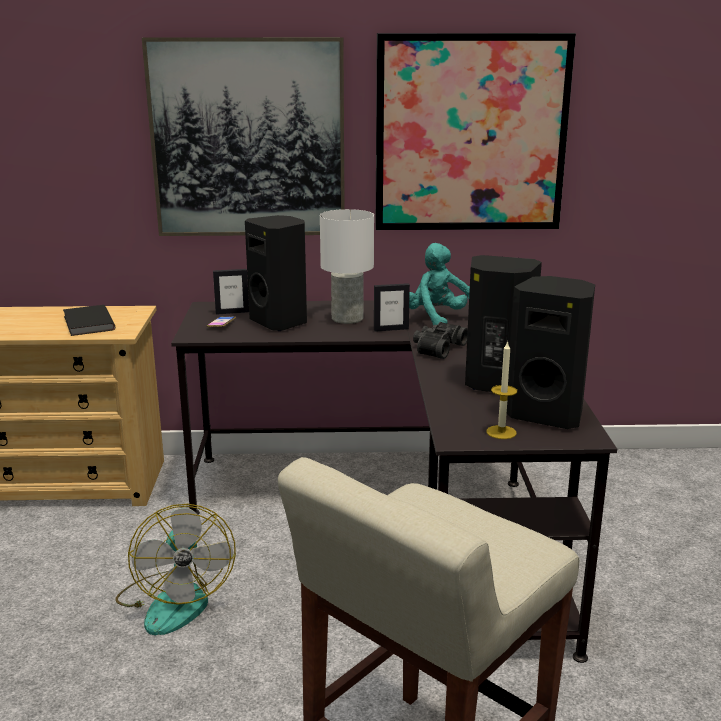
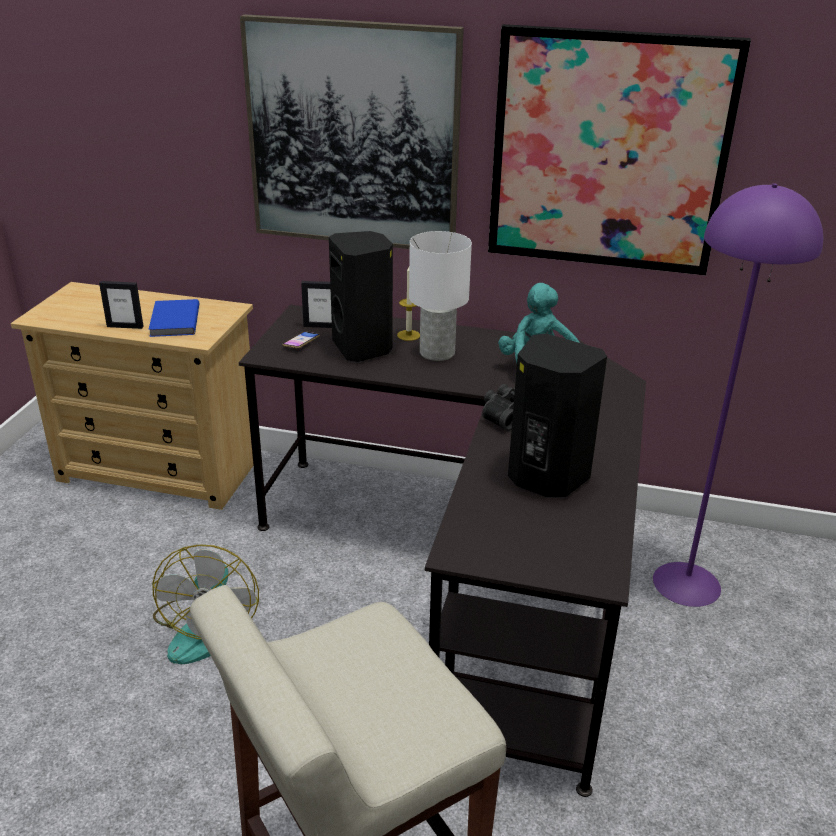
camera: 15 degrees right, 10 degrees up
black book [63,305,115,336] -> blue book [148,299,199,337]
picture frame [374,283,410,332] -> picture frame moved to [99,281,144,329]
candle [486,341,517,439] -> candle moved to [397,268,420,341]
black speaker [507,276,595,429] -> none
none -> purple floor lamp [653,183,823,607]

